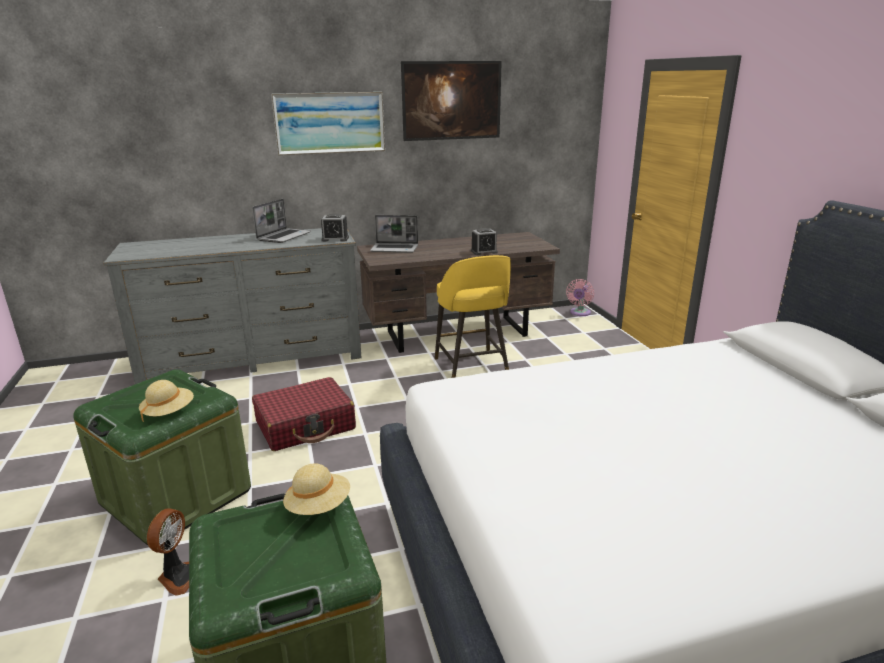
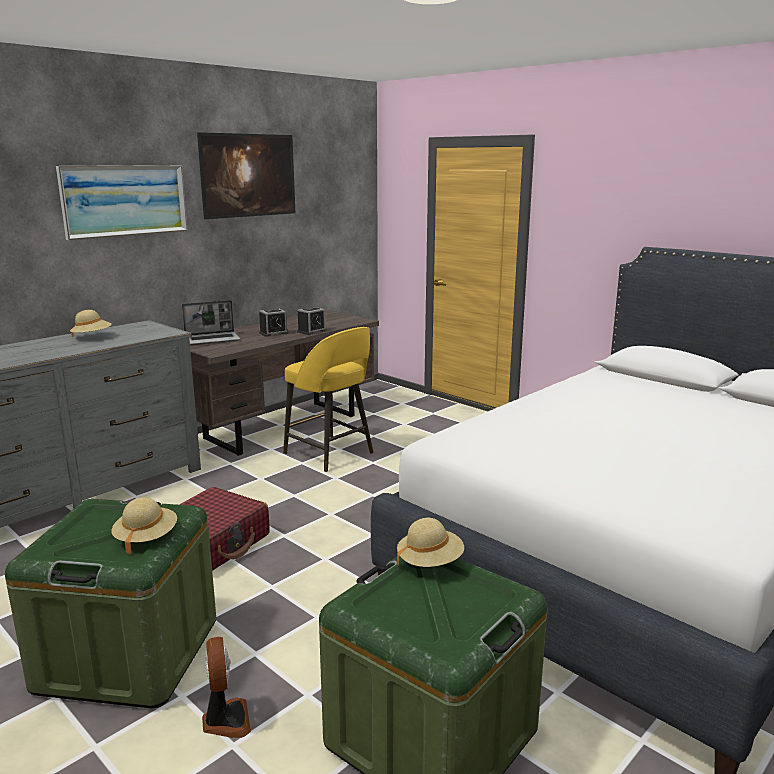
camera: 30 degrees left, 5 degrees down
laptop [252,199,311,243] -> beige hat [70,310,112,337]
alarm clock [321,213,349,242] -> alarm clock moved to [259,308,289,337]
pink fan [566,279,594,316] -> none

